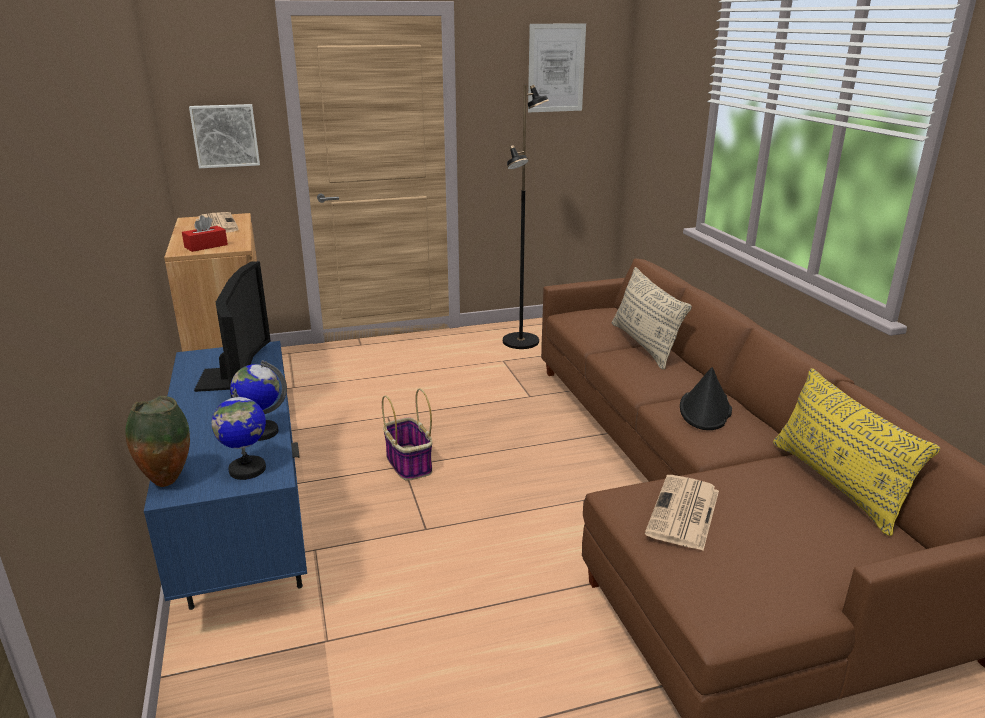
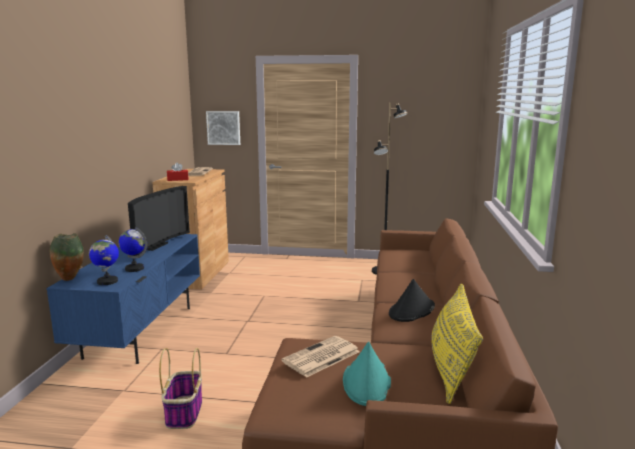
camera: 25 degrees right, 10 degrees down
basket [382,388,432,481] -> basket moved to [159,348,202,429]
picture [528,24,586,112] -> none
beige pillow [612,267,692,370] -> none
none -> turquoise hat [343,342,391,406]

